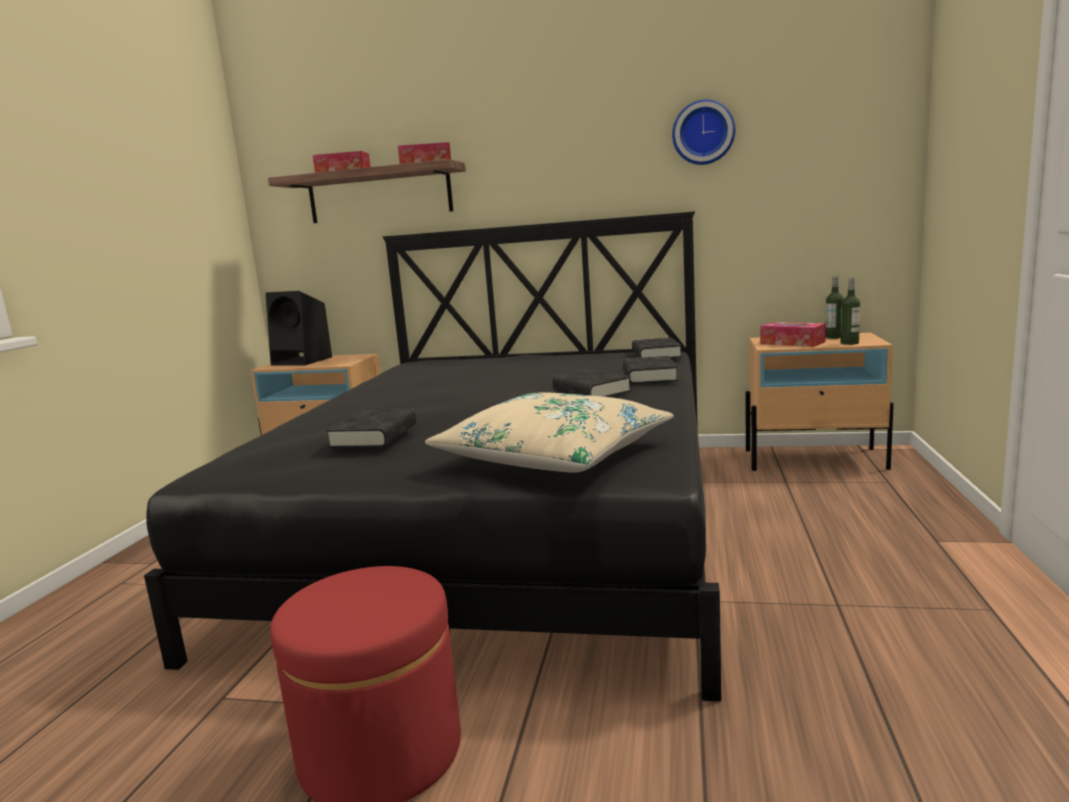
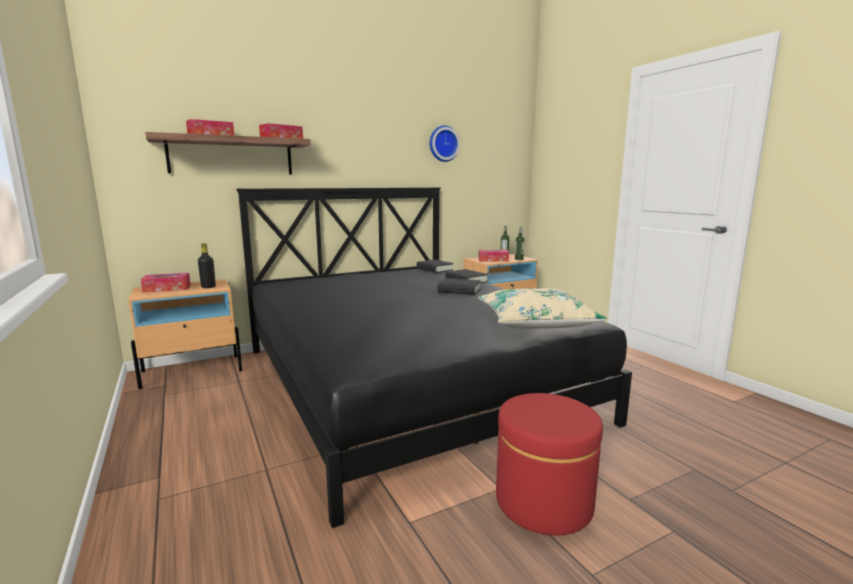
camera: 40 degrees left, 0 degrees up
black speaker [266,291,332,366] -> tissue box [141,273,191,292]
black book [326,408,416,448] -> none
none -> black bottle [198,243,216,288]

